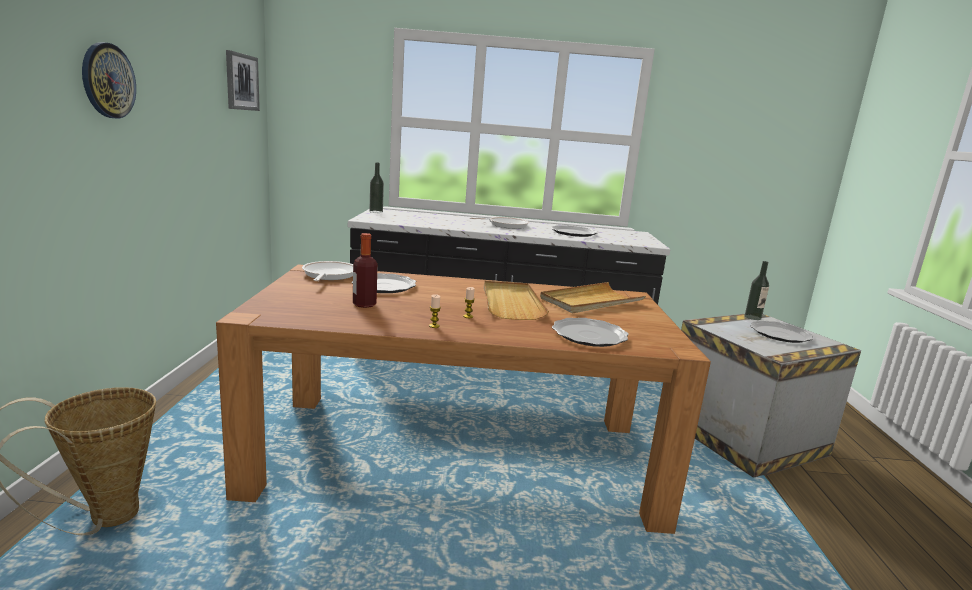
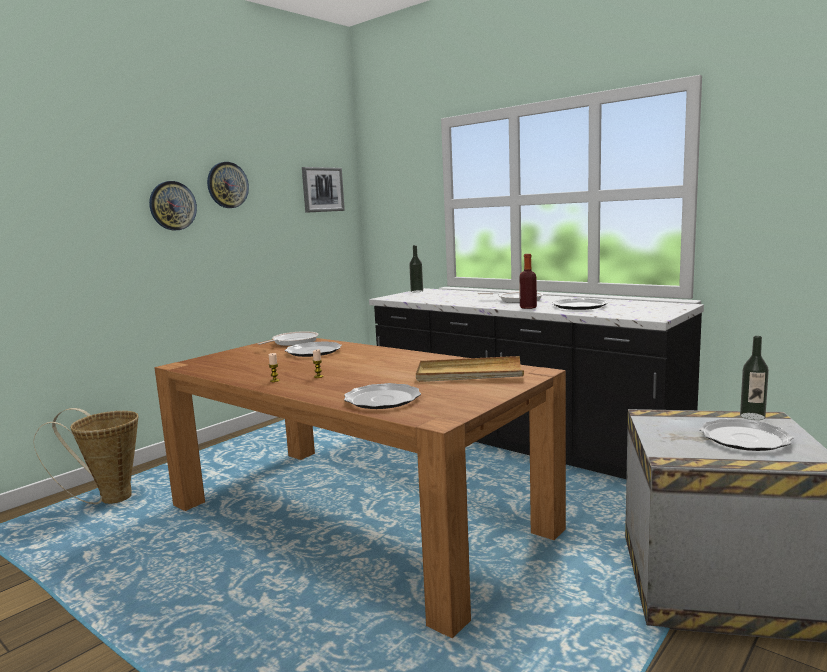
camera: 40 degrees right, 5 degrees down
bottle [353,233,378,308] -> bottle moved to [519,254,537,309]
beige tray [484,281,549,320] -> none
none -> wall clock [207,162,249,208]

